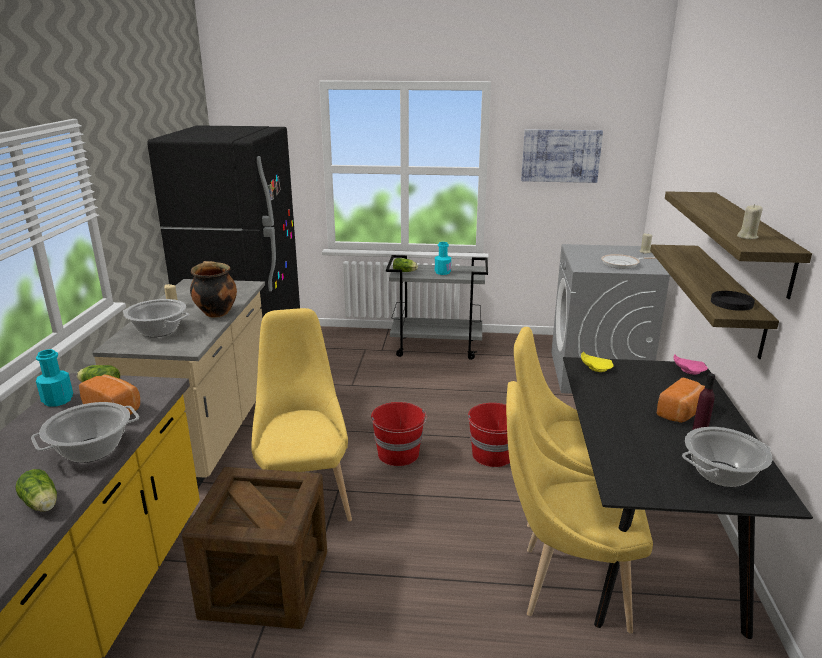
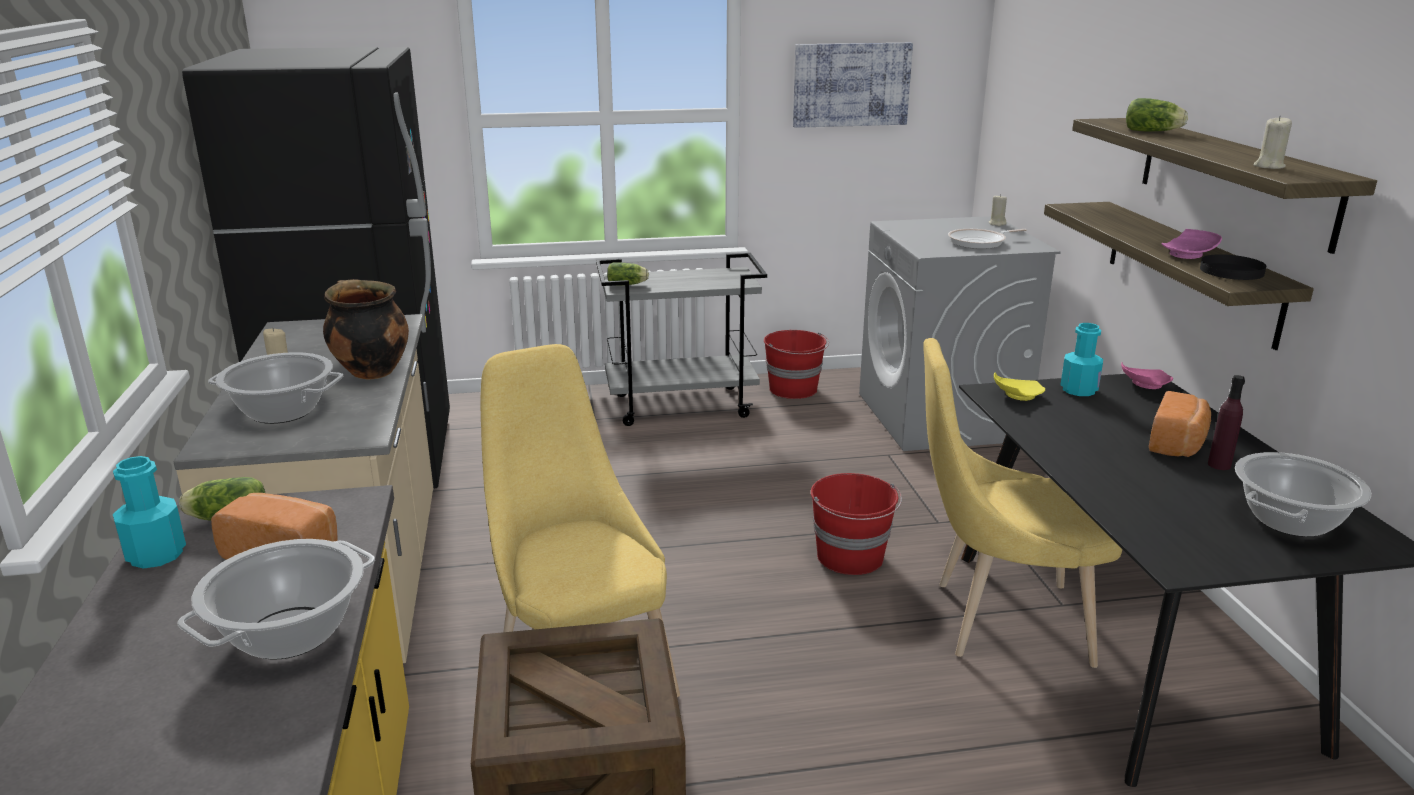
camera: 15 degrees left, 0 degrees up
lettuce [16,469,57,512] -> lettuce moved to [1126,98,1188,131]
red bucket [371,402,427,466] -> red bucket moved to [764,330,829,399]
turquoise bottle [435,242,451,275] -> turquoise bottle moved to [1060,323,1103,396]
yellow chair [506,381,653,634] -> none
none -> pink plate [1161,229,1222,259]

